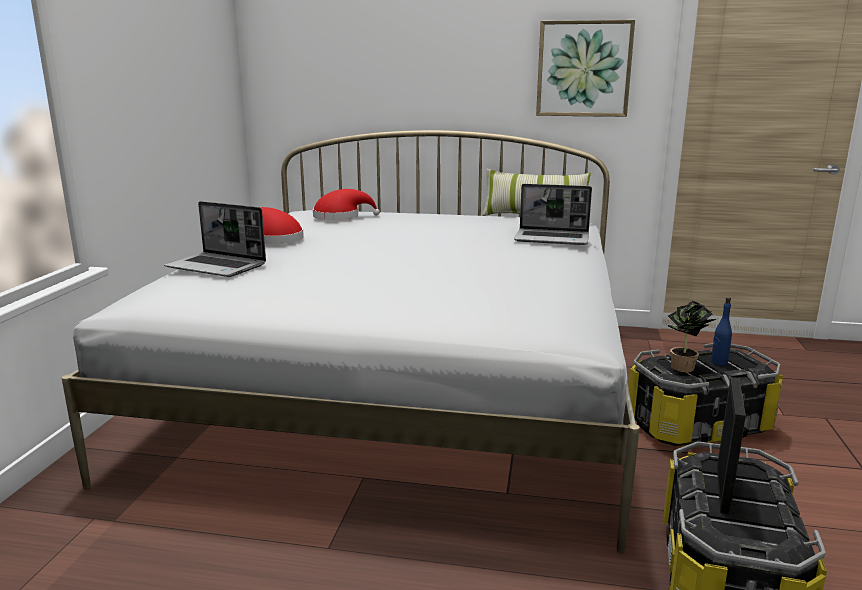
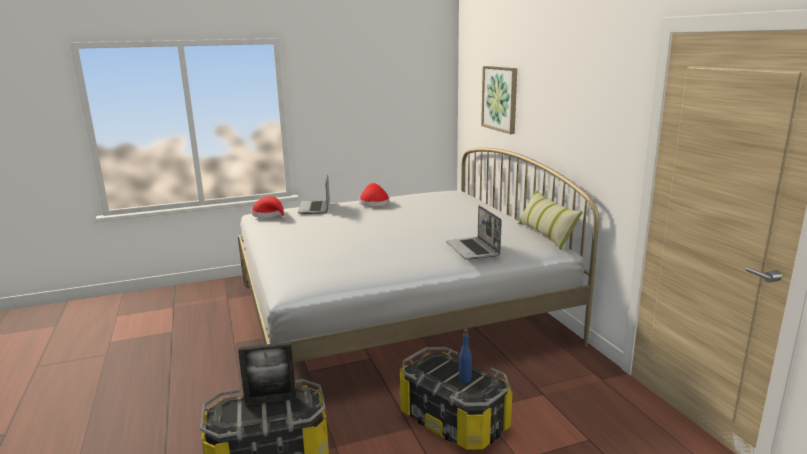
camera: 60 degrees right, 0 degrees up
red hat [313,189,380,220] -> red hat moved to [252,196,286,220]
picture [536,20,635,117] -> picture moved to [481,66,517,134]
potted plant [665,301,716,372] -> none

